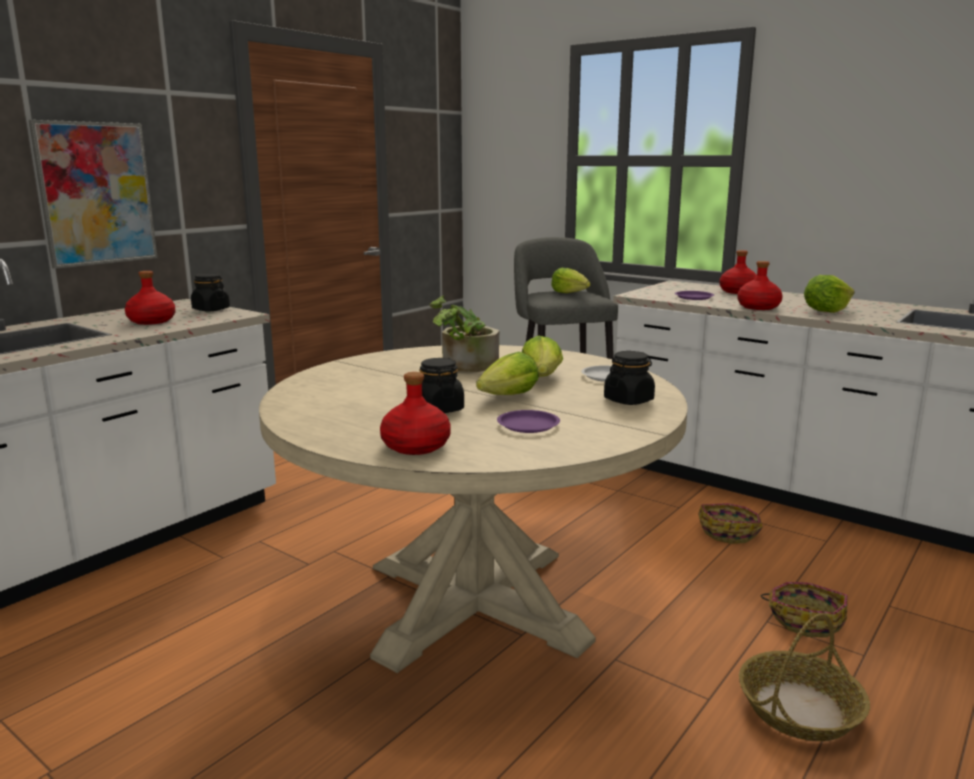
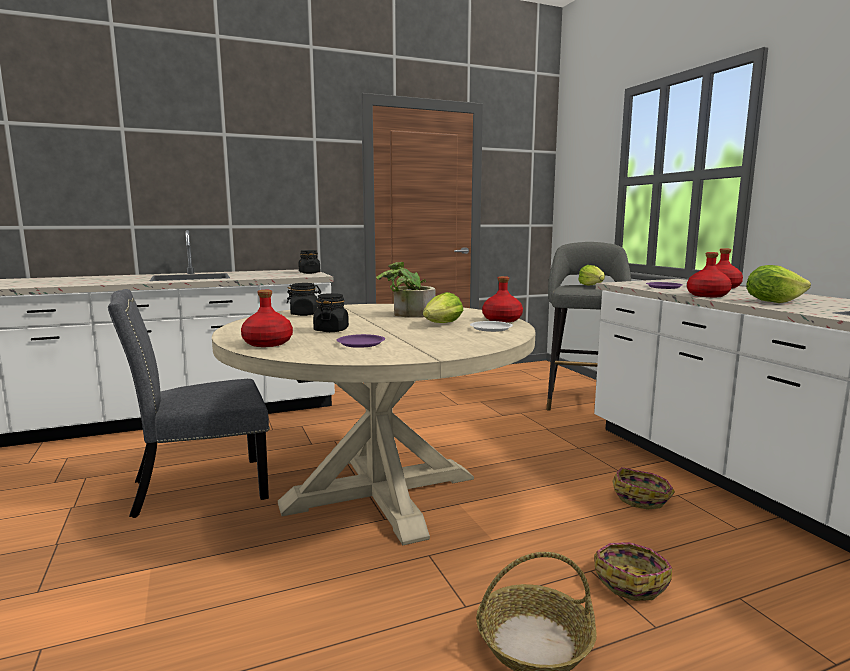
camera: 30 degrees right, 5 degrees down
picture [29,120,158,269] -> none
red bottle [125,271,175,325] -> red bottle moved to [482,276,523,322]
lettuce [476,352,539,395] -> none
black jar [604,351,655,405] -> black jar moved to [287,283,321,316]
none -> grey chair [108,289,270,518]

